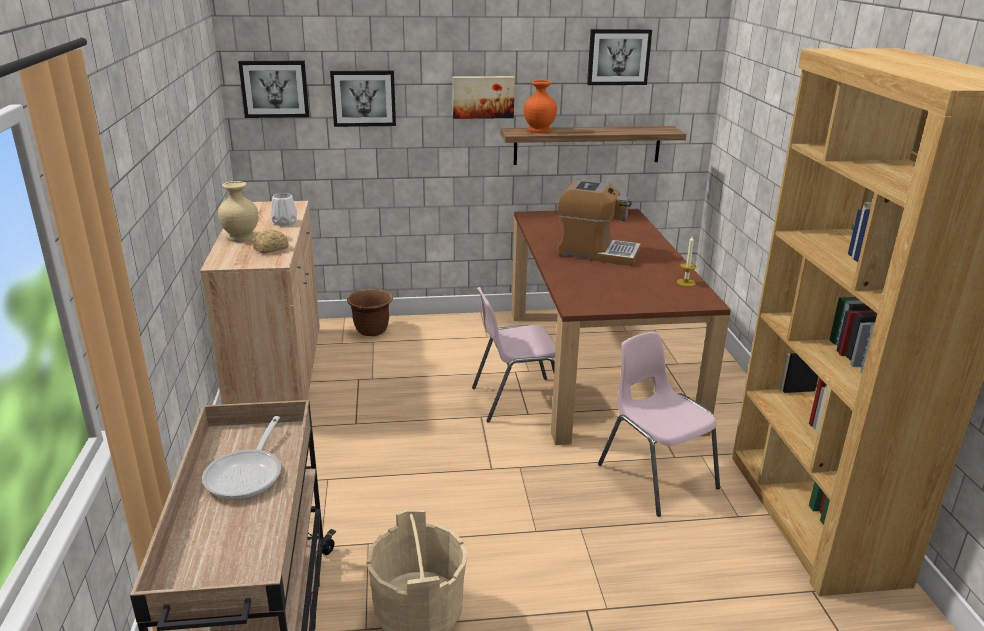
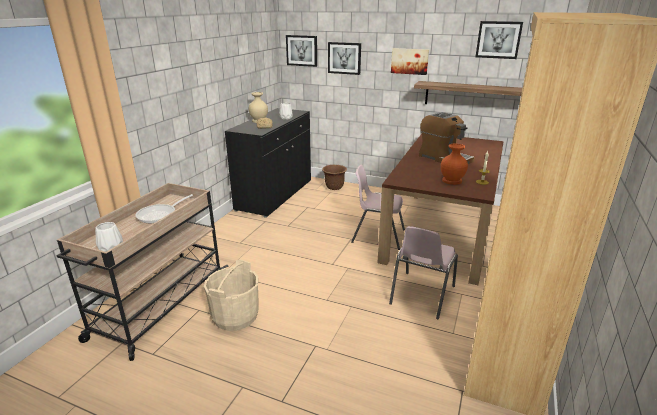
camera: 30 degrees right, 0 degrees up
beige cabinet [200,201,320,404] -> black cabinet [225,108,311,218]
orange vase [524,80,557,133] -> orange vase moved to [441,144,468,185]
pink chair [598,332,720,517] -> pink chair turned 150 degrees counterclockwise [389,226,458,319]
none -> white vase [95,222,123,252]

